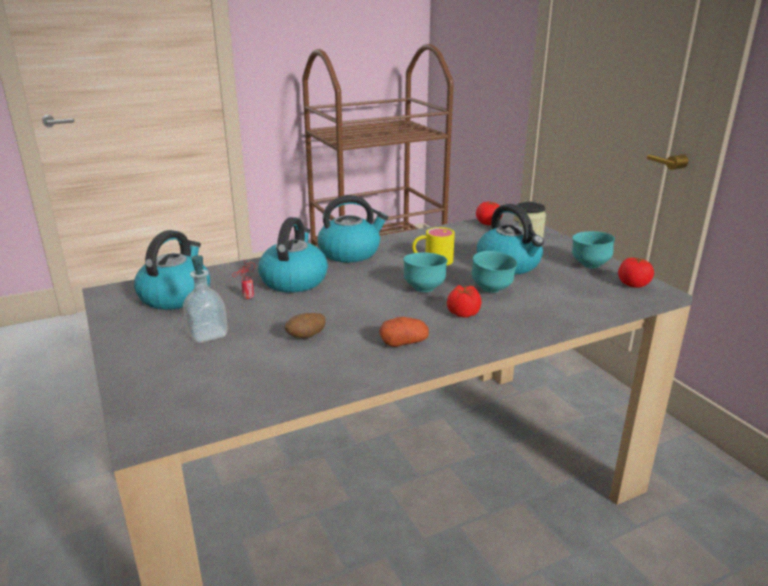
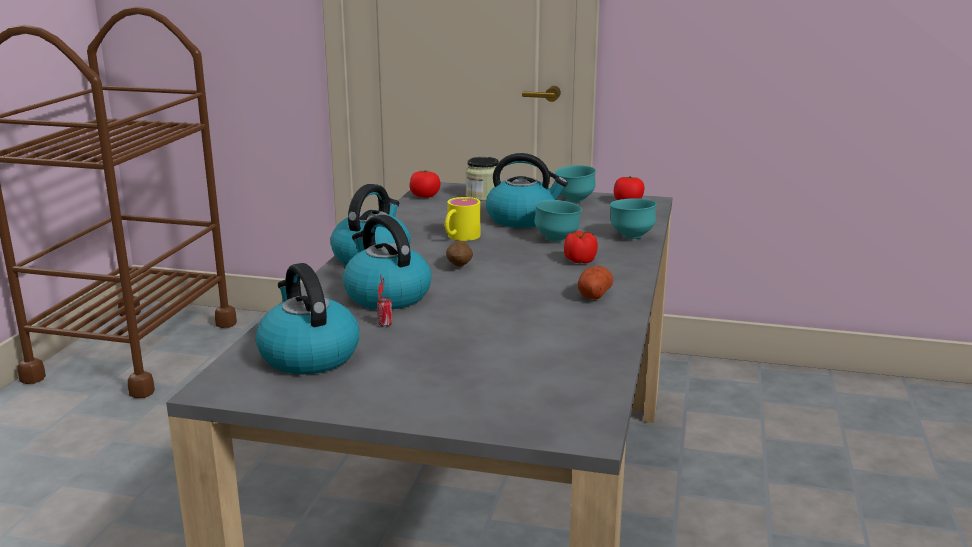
camera: 50 degrees left, 5 degrees down
soap dispenser [183,255,228,343] -> none
potato [285,313,325,339] -> potato moved to [446,241,473,267]
turquoise bowl [403,252,447,292] -> turquoise bowl moved to [610,198,657,239]

